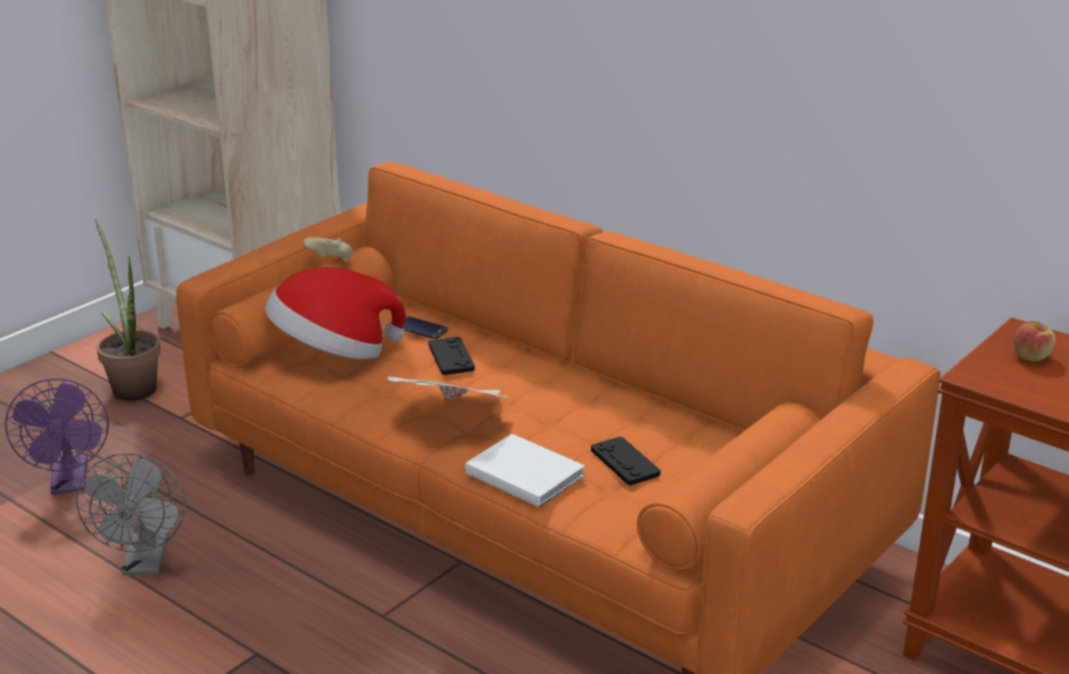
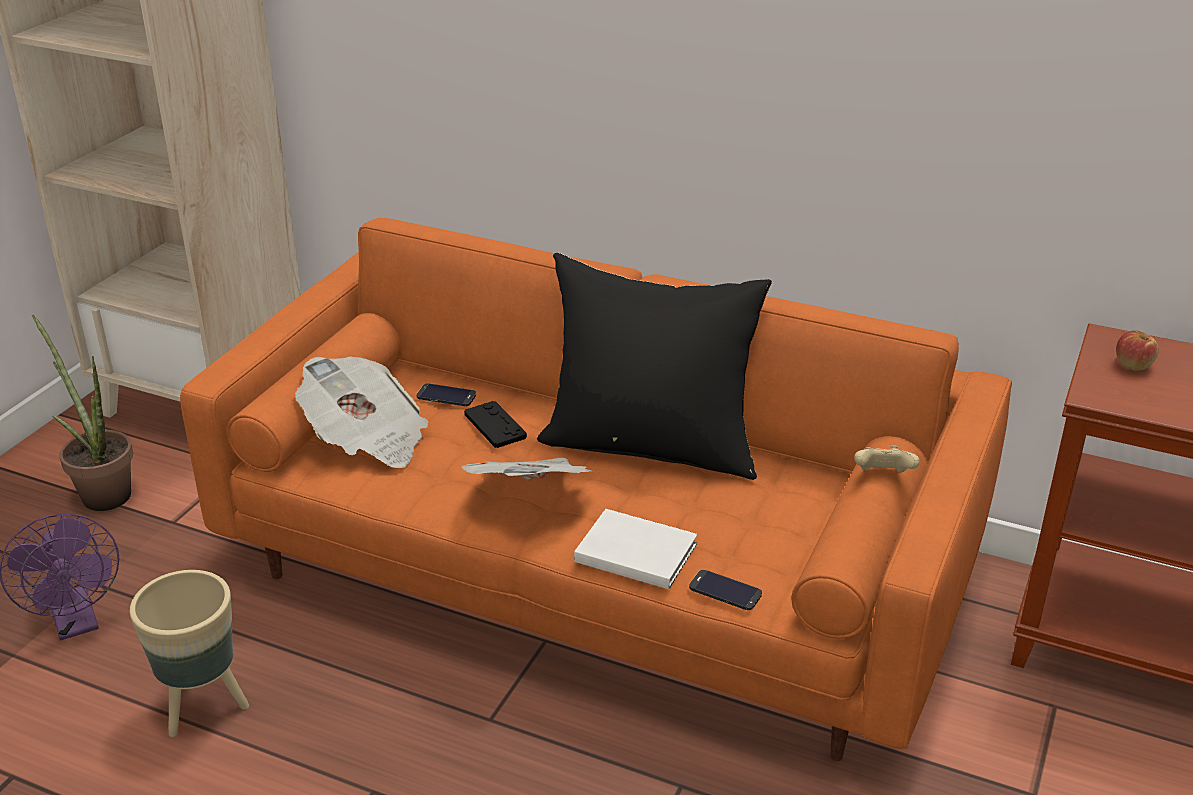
camera: 15 degrees left, 5 degrees up
grey fan [76,453,186,575] -> beige planter [130,570,249,737]
hat [265,267,406,359] -> newspaper [295,356,429,468]
beige game controller [303,237,353,262] -> beige game controller moved to [854,446,920,473]
black game controller [591,437,660,485] -> none
none -> black pillow [537,253,772,480]
none -> phone [689,570,762,610]

